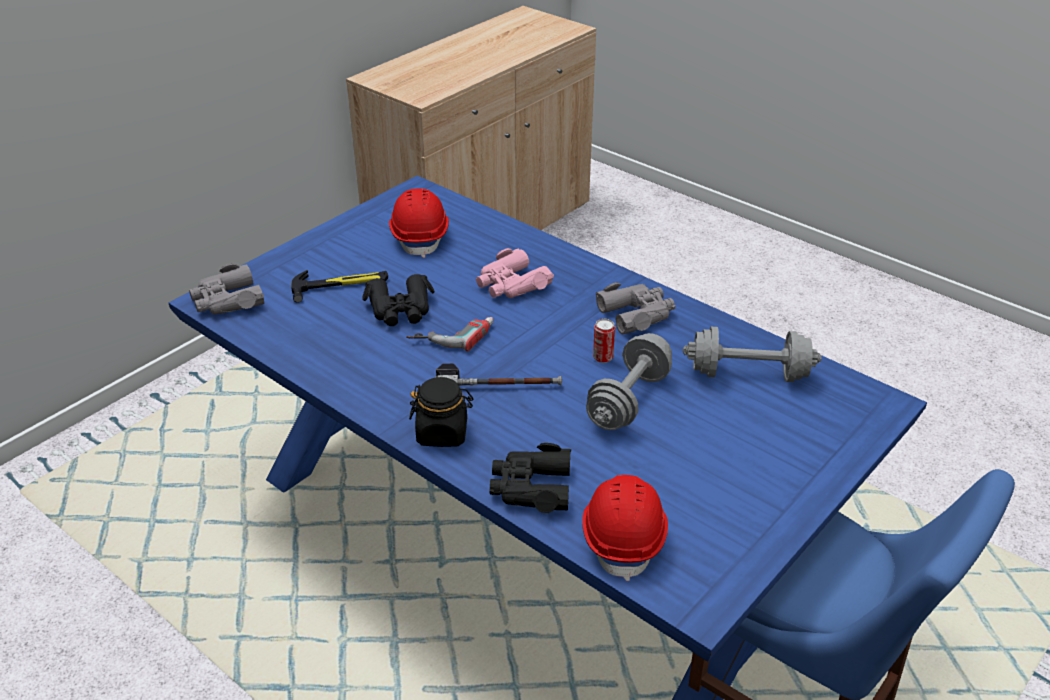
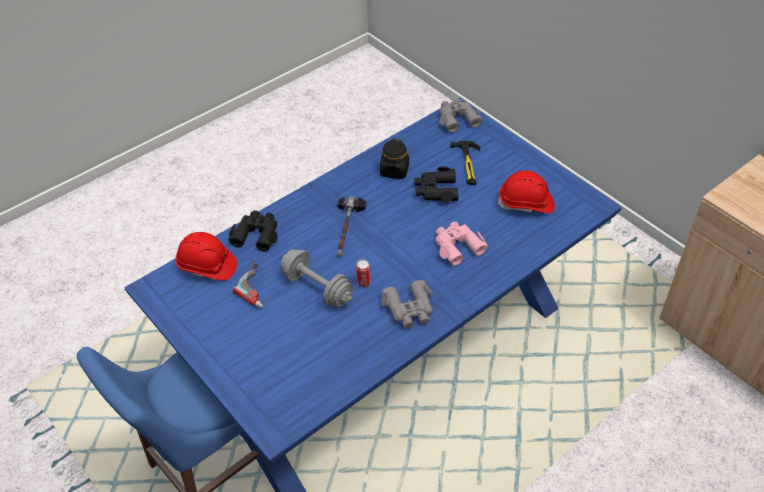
camera: 100 degrees right, 10 degrees up
power drill [406,317,493,351] -> power drill moved to [233,260,263,308]
black jar [409,377,473,447] -> black jar moved to [380,139,409,179]
grey dumbbell [683,327,822,382] -> none

